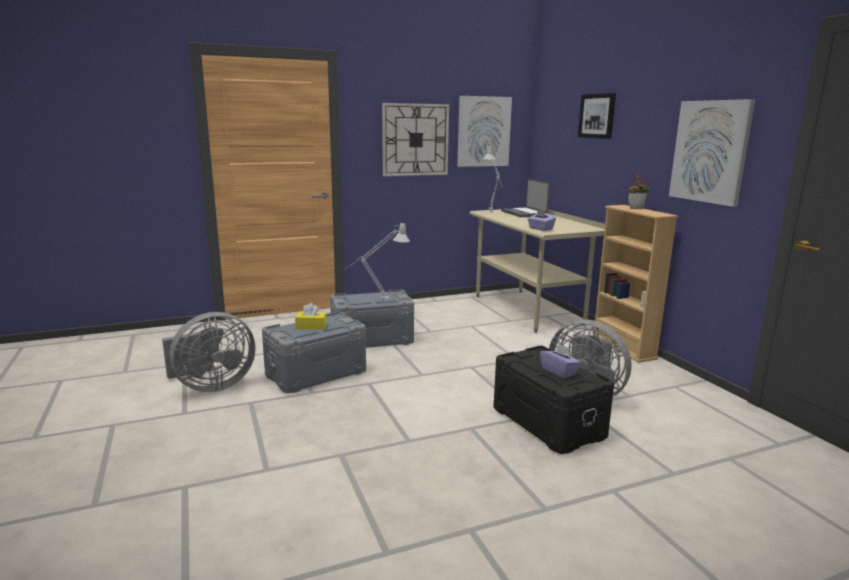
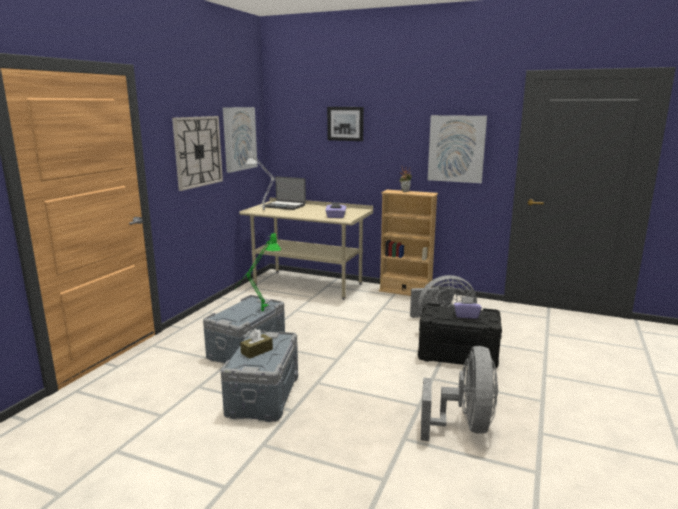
camera: 45 degrees left, 0 degrees up
grey fan [162,312,255,392] -> grey fan moved to [421,346,498,441]
yellow tissue box [295,303,327,330] -> brown tissue box [240,329,273,359]
grey table lamp [344,223,410,303] -> green table lamp [235,233,282,311]

